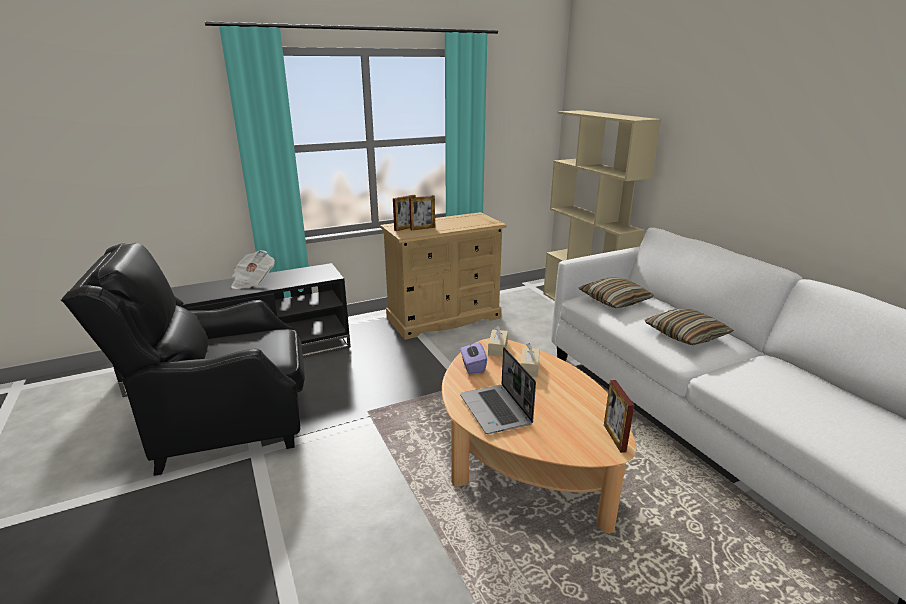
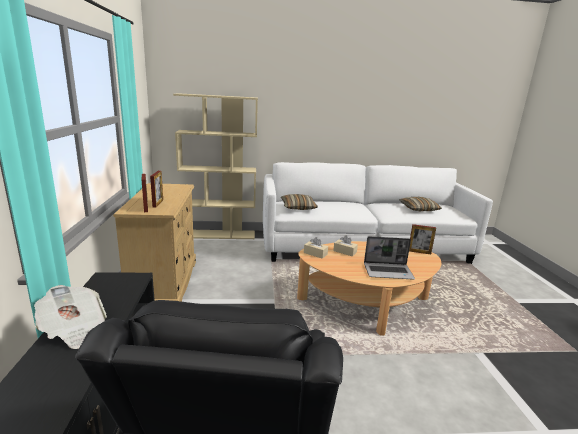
camera: 70 degrees left, 5 degrees down
purple tissue box [460,341,487,374] -> none
pillow [645,309,734,345] -> pillow moved to [399,197,442,211]

